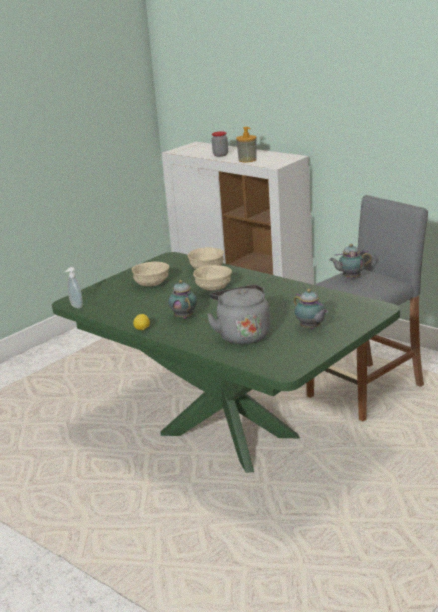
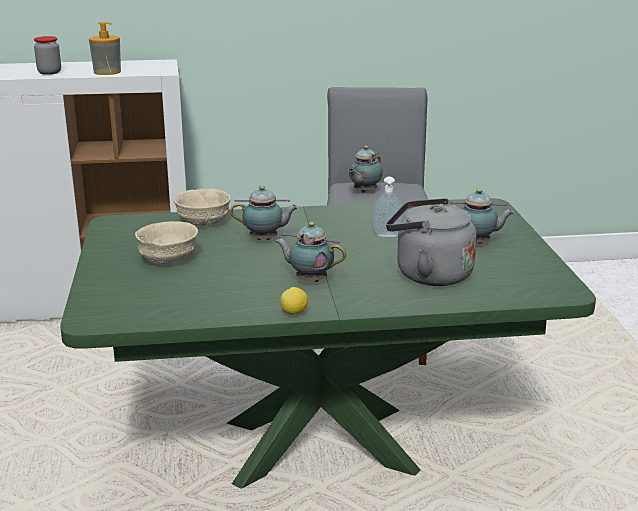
camera: 50 degrees left, 0 degrees up
soap dispenser [65,267,83,308] -> soap dispenser moved to [371,176,405,237]
beige bowl [193,265,232,291] -> teapot [230,186,298,240]

